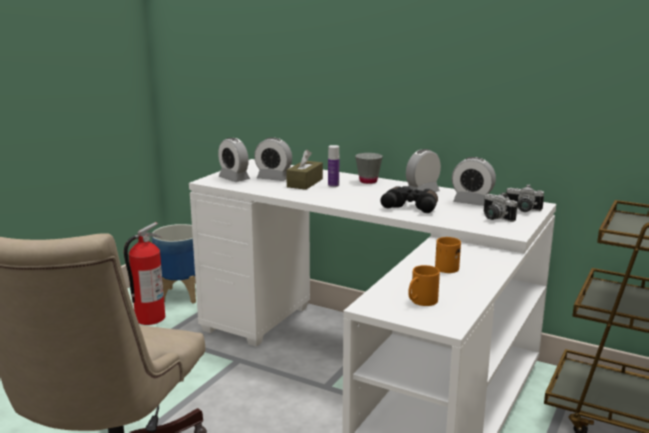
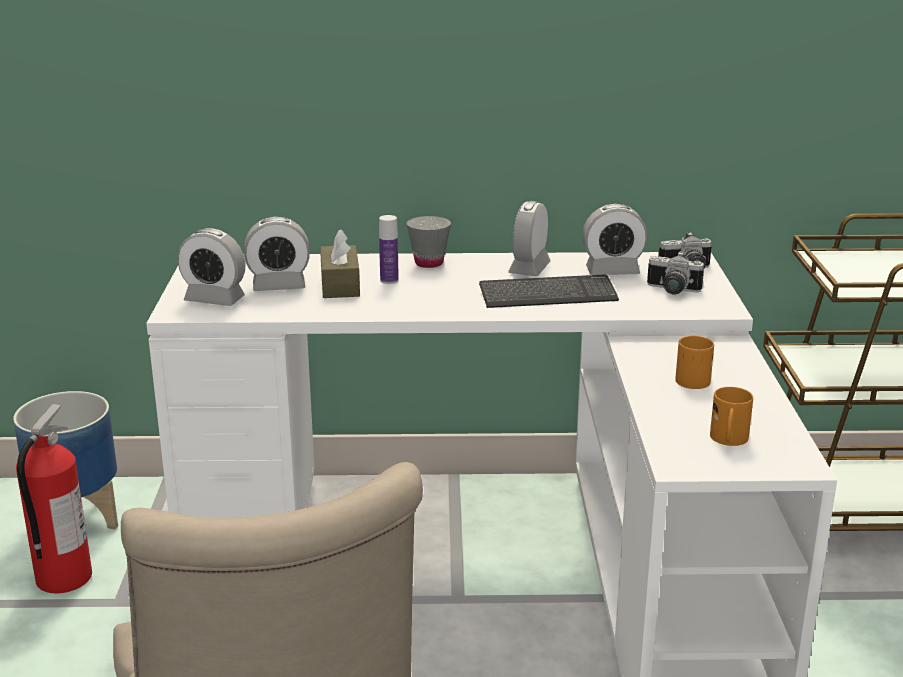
camera: 30 degrees left, 5 degrees up
black binoculars [380,186,438,213] -> keyboard [479,275,619,308]

